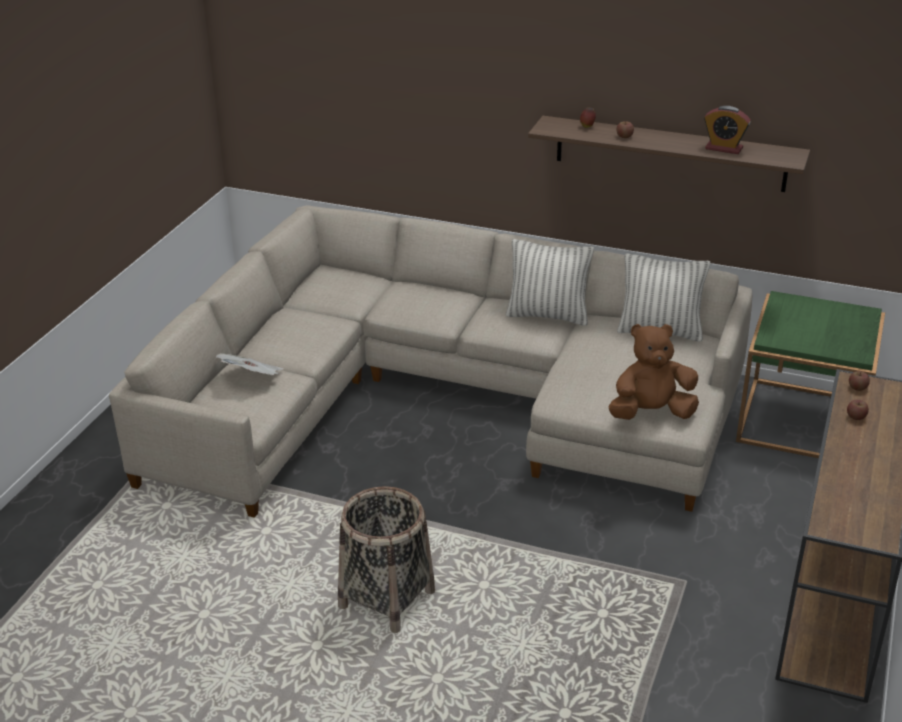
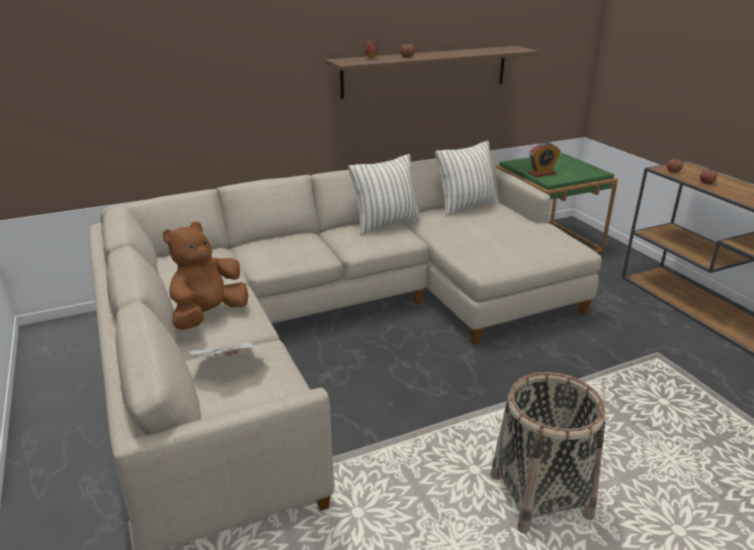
camera: 45 degrees left, 5 degrees down
brown plush toy [609,324,699,420] -> brown plush toy moved to [163,222,248,330]
alarm clock [704,106,751,154] -> alarm clock moved to [528,142,561,177]

